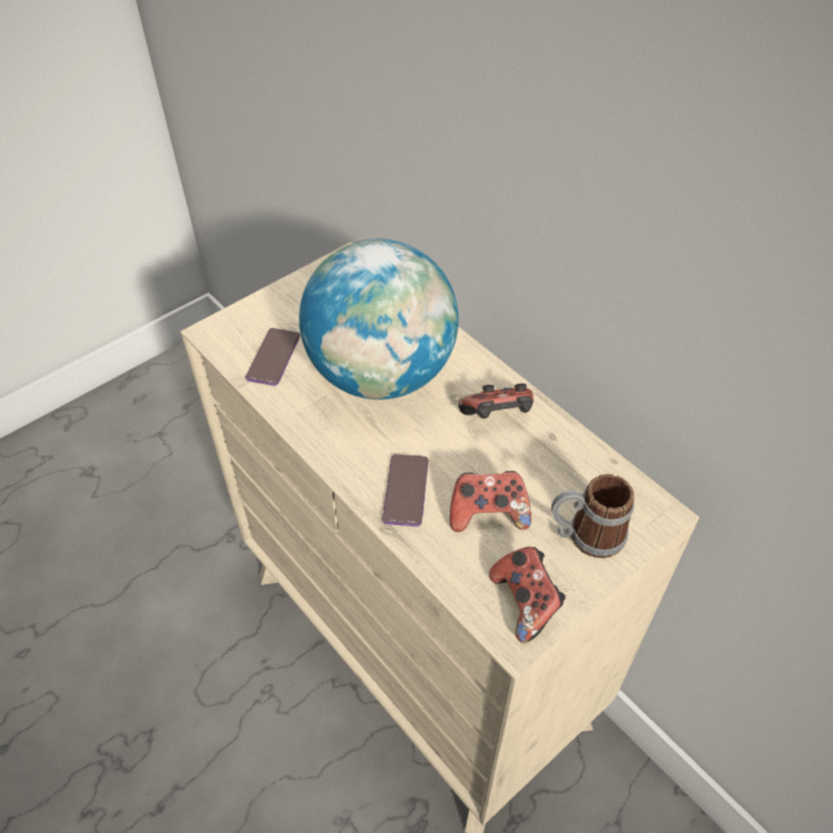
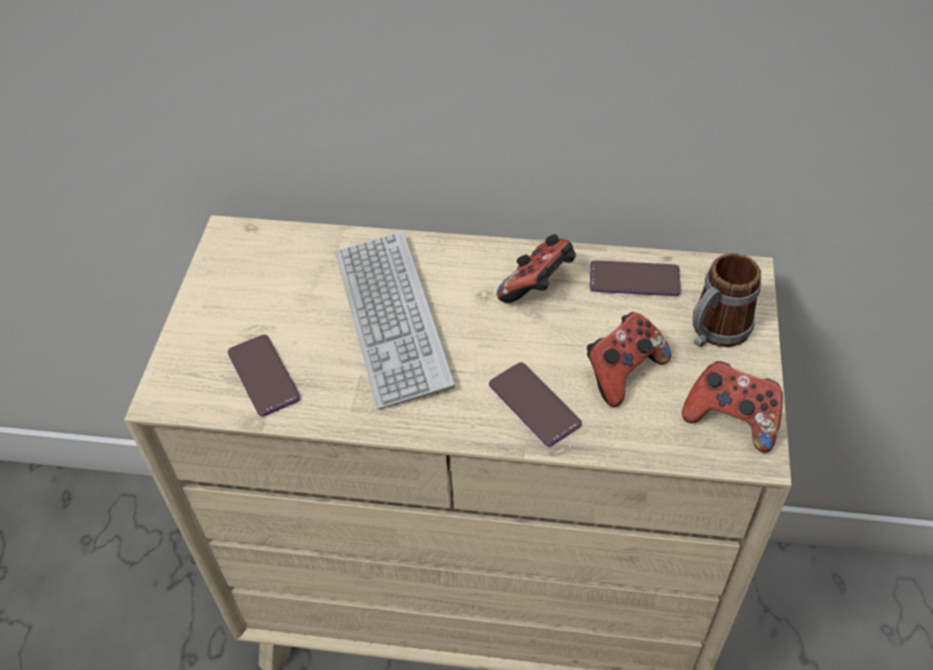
camera: 40 degrees left, 0 degrees up
globe [299,239,459,400] -> keyboard [335,231,455,410]
none -> phone [590,260,681,296]

